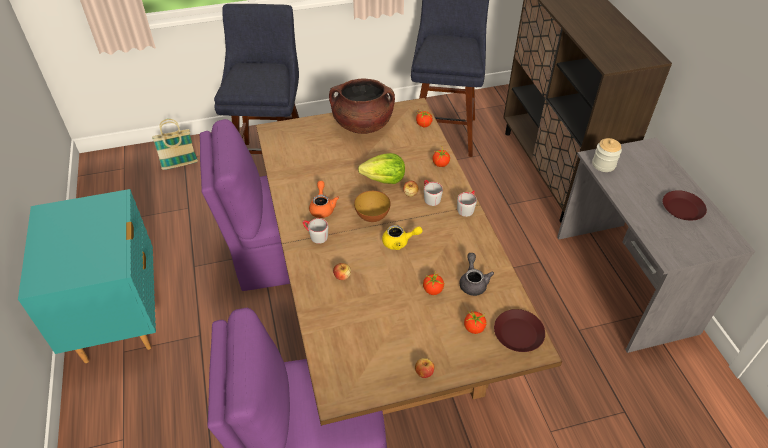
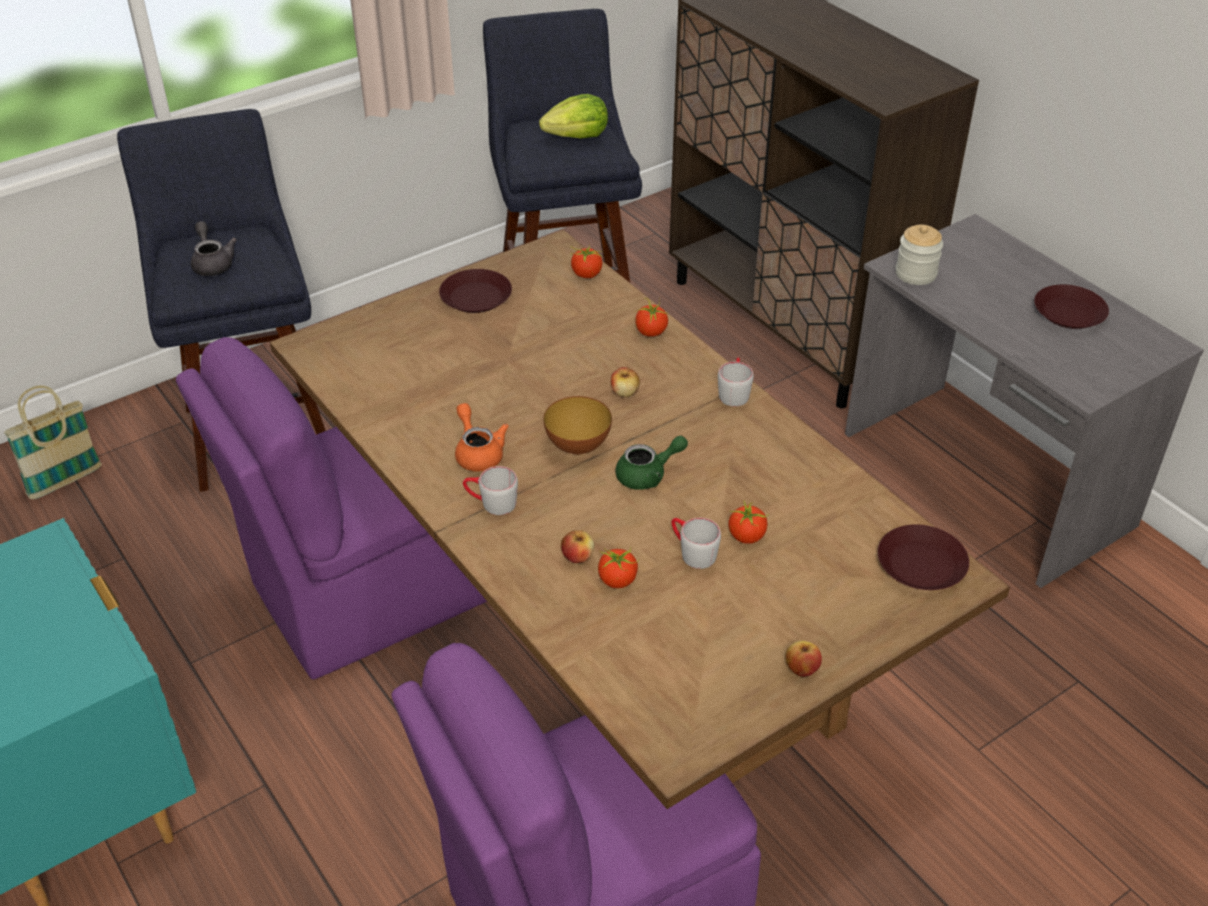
camera: 20 degrees left, 5 degrees down
brown cooking pot [329,78,395,134] -> brown plate [439,269,512,313]
lettuce [358,153,405,184] -> lettuce moved to [539,94,608,139]
yellow teapot [382,225,423,250] -> green teapot [616,436,688,490]
grey mug [424,180,443,206] -> grey mug moved to [672,518,721,569]
grey teapot [459,253,494,296] -> grey teapot moved to [191,221,237,276]
tomato [464,311,487,334] -> tomato moved to [598,547,639,588]

